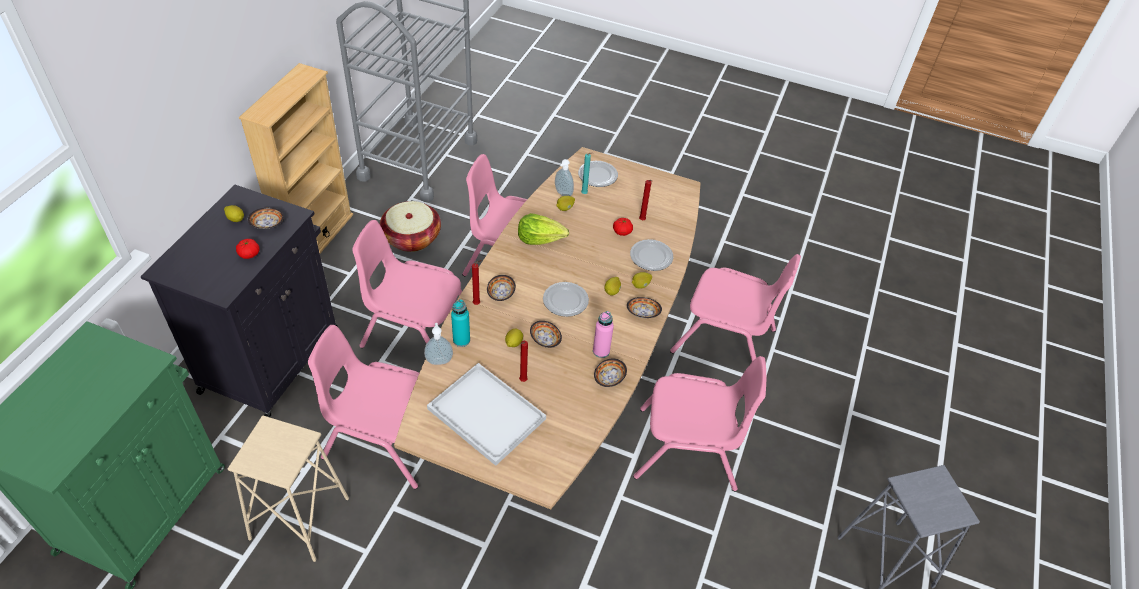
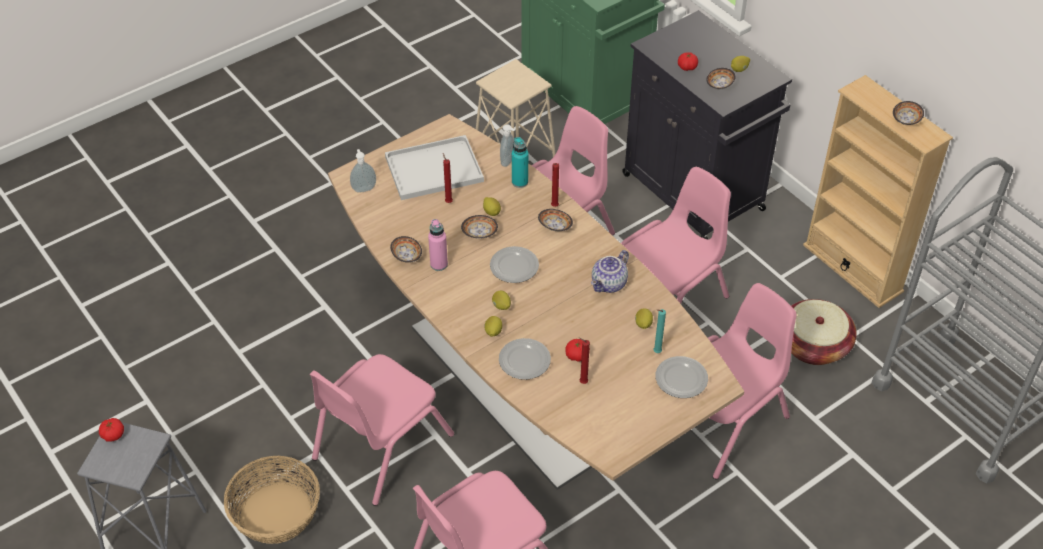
camera: 125 degrees right, 0 degrees up
lettuce [518,213,569,245] -> teapot [591,250,629,293]
soap dispenser [555,159,574,196] -> soap dispenser moved to [350,149,376,193]
bowl [627,297,662,318] -> bowl moved to [893,101,924,125]
none -> tomato [99,418,124,442]
none -> basket [224,456,320,544]

